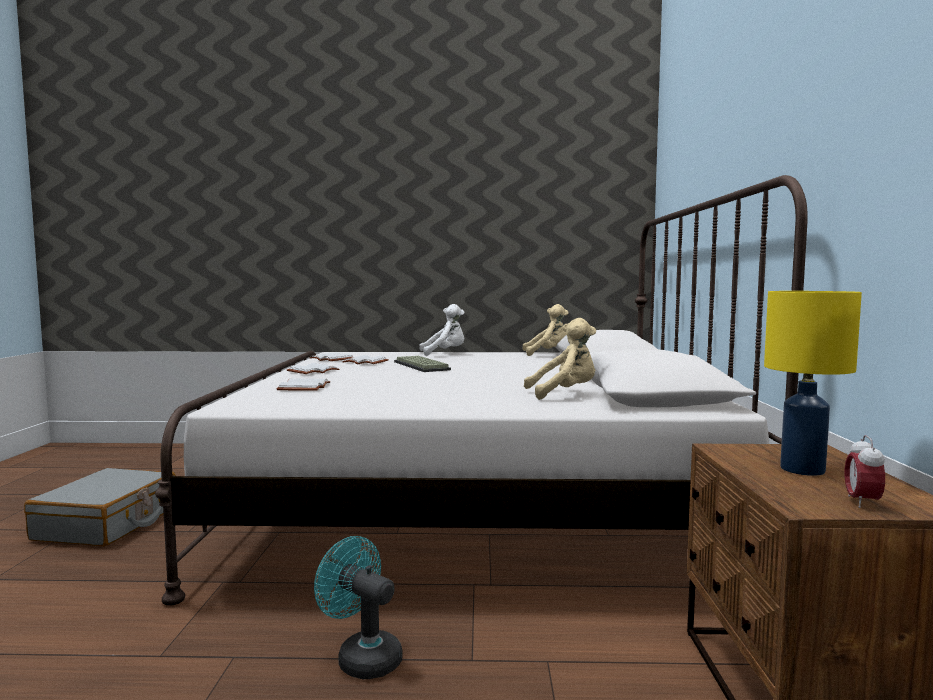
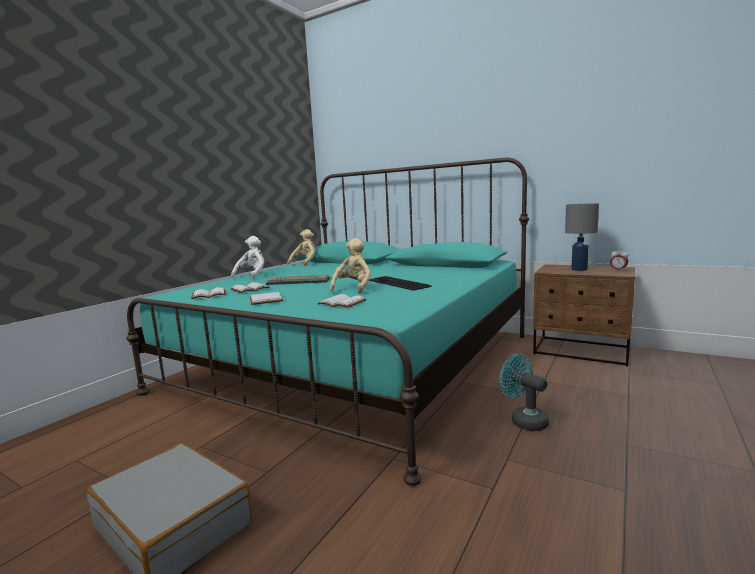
camera: 60 degrees left, 5 degrees up
white bed [155,175,808,605] -> turquoise bed [126,158,529,486]
turquoise fan [314,536,403,679] -> turquoise fan turned 75 degrees clockwise [499,354,549,431]
beige plush toy [524,318,596,400] -> beige plush toy moved to [330,238,371,294]
yellow table lamp [764,291,862,476] -> grey table lamp [565,203,599,271]
none -> keyboard [369,276,432,291]

